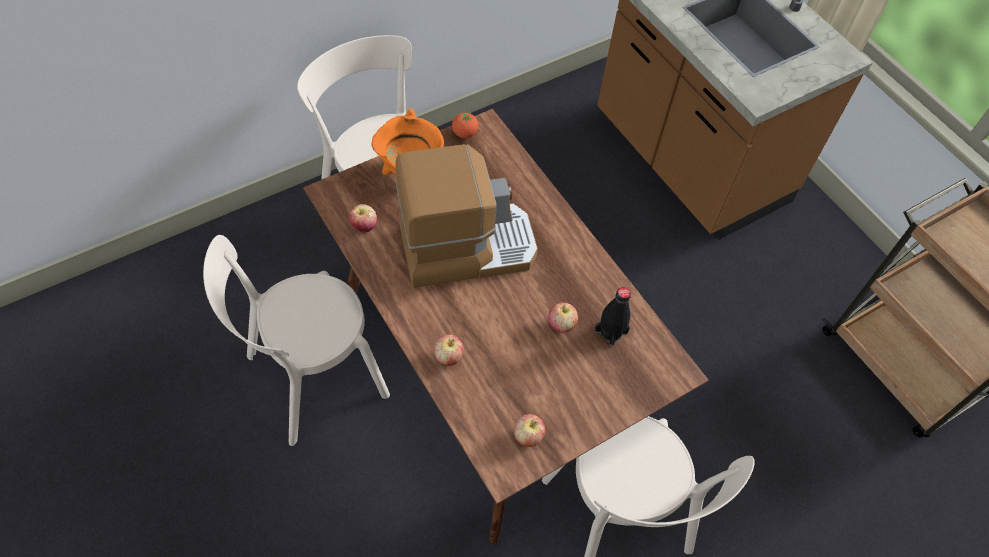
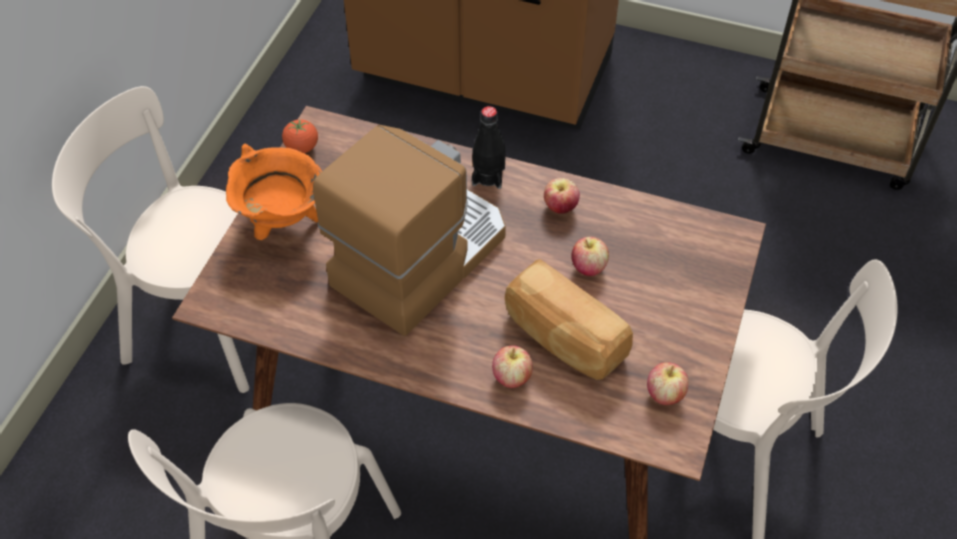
camera: 35 degrees left, 5 degrees down
apple [349,204,377,232] -> apple moved to [544,178,580,214]
black bottle [594,287,631,347] -> black bottle moved to [472,106,506,189]
none -> bread [505,259,633,380]

